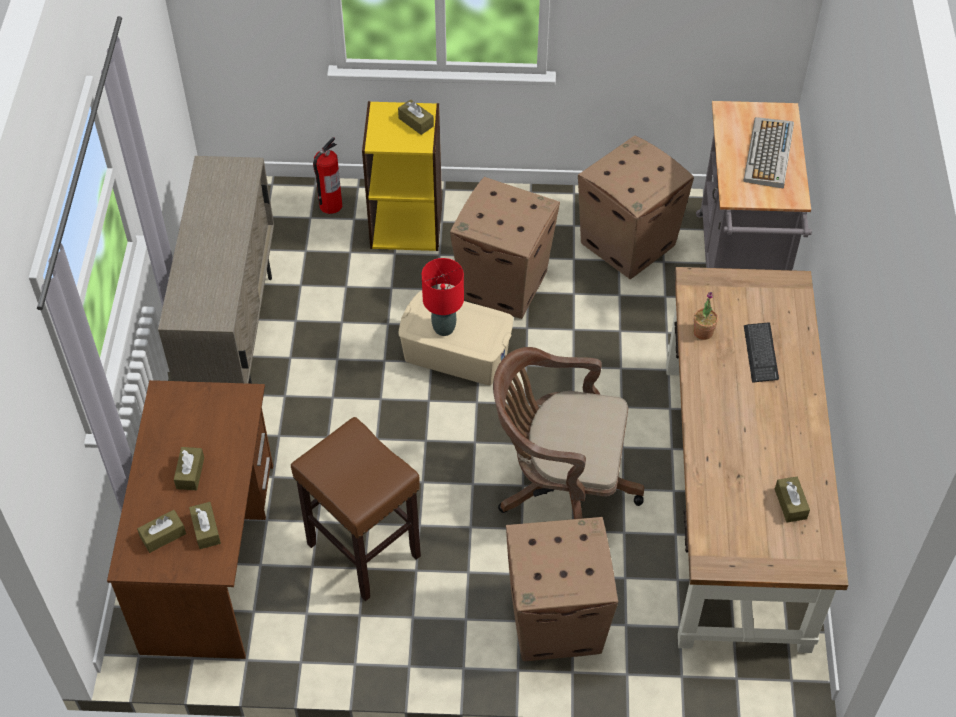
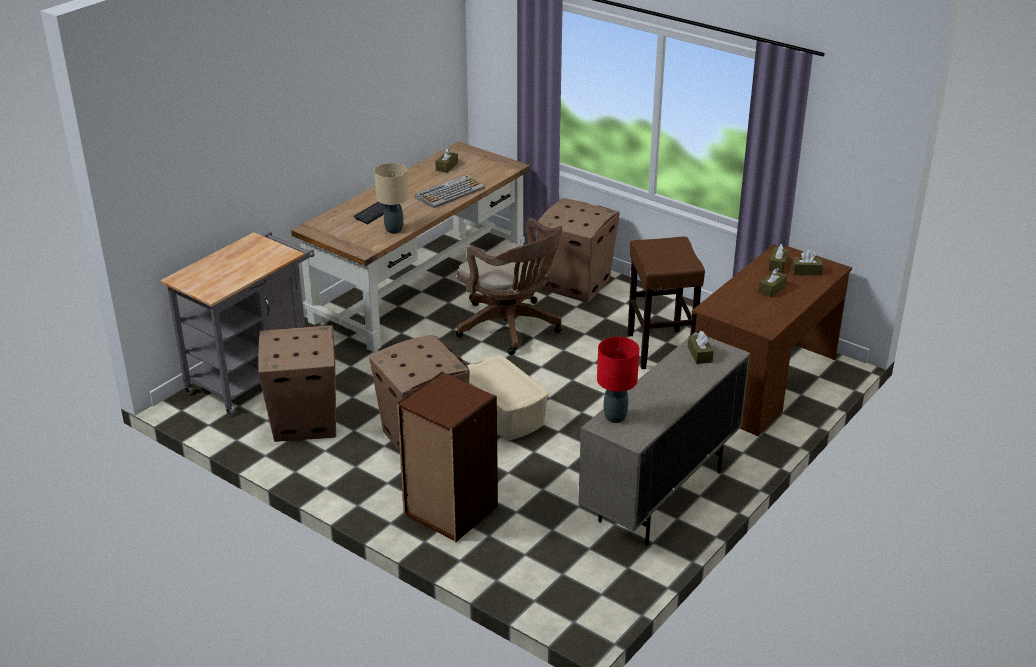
camera: 145 degrees left, 20 degrees down
fire extinguisher [313,137,342,214] -> none
yellow bookcase [362,101,442,251] -> brown bookcase [397,372,498,542]
brown tissue box [398,100,434,135] -> brown tissue box moved to [688,331,714,364]
red table lamp [422,258,464,336] -> red table lamp moved to [597,337,639,423]
potted plant [693,292,718,340] -> beige table lamp [374,163,409,234]
keyboard [743,117,794,189] -> keyboard moved to [416,175,485,208]

